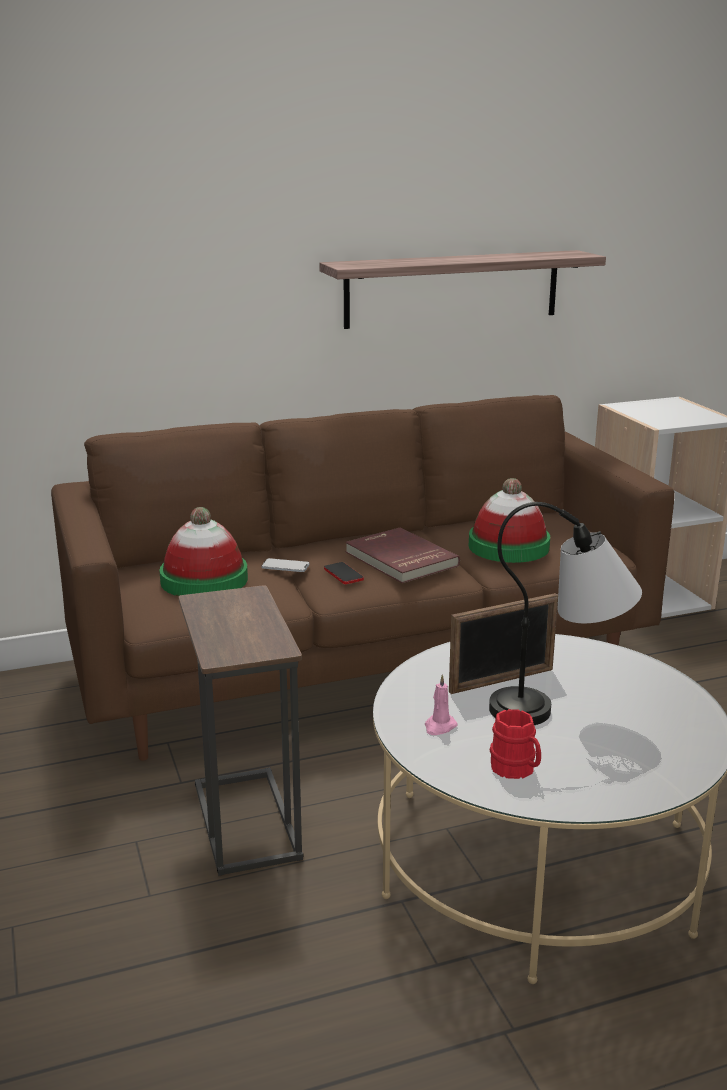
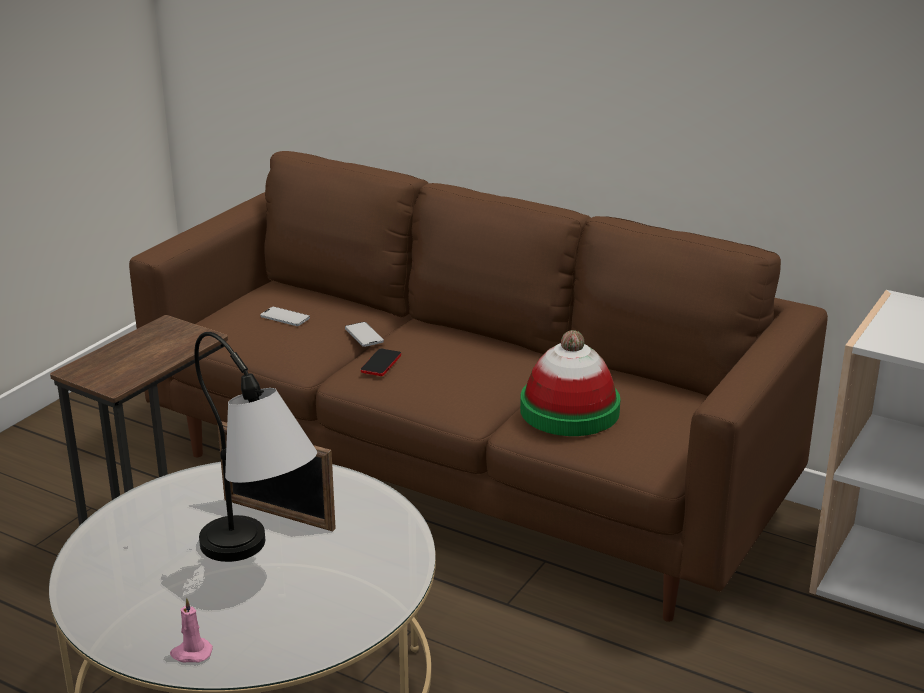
camera: 50 degrees right, 5 degrees up
hat [159,507,248,596] -> phone [260,307,310,326]
shelf [320,250,606,329] -> none
red book [346,527,460,583] -> none
pink candle [425,674,458,735] -> pink candle moved to [170,598,213,663]
red mug [490,709,541,779] -> none

